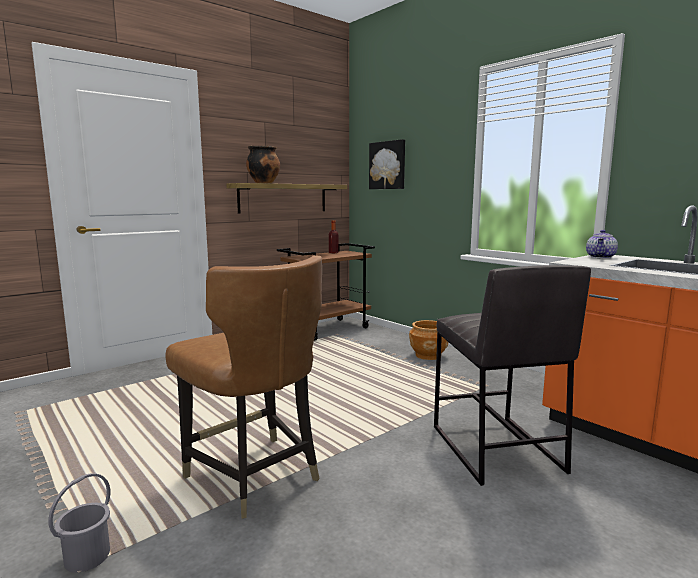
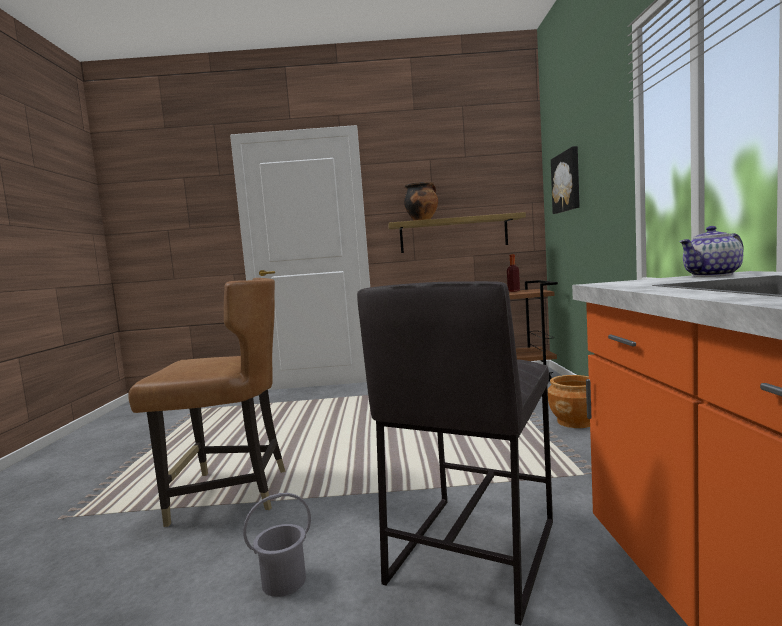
camera: 40 degrees right, 5 degrees down
grey bucket [48,473,110,573] -> grey bucket moved to [243,493,311,597]
brown chair [165,255,322,519] -> brown chair turned 90 degrees counterclockwise [129,278,286,527]

